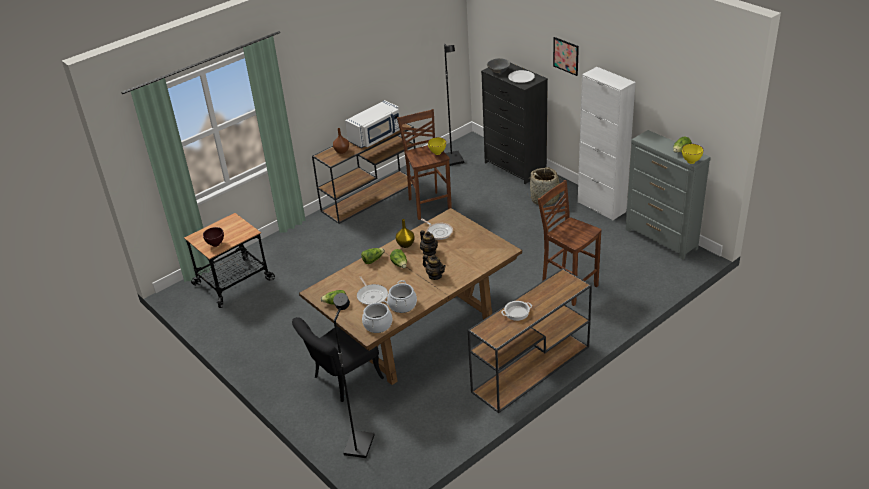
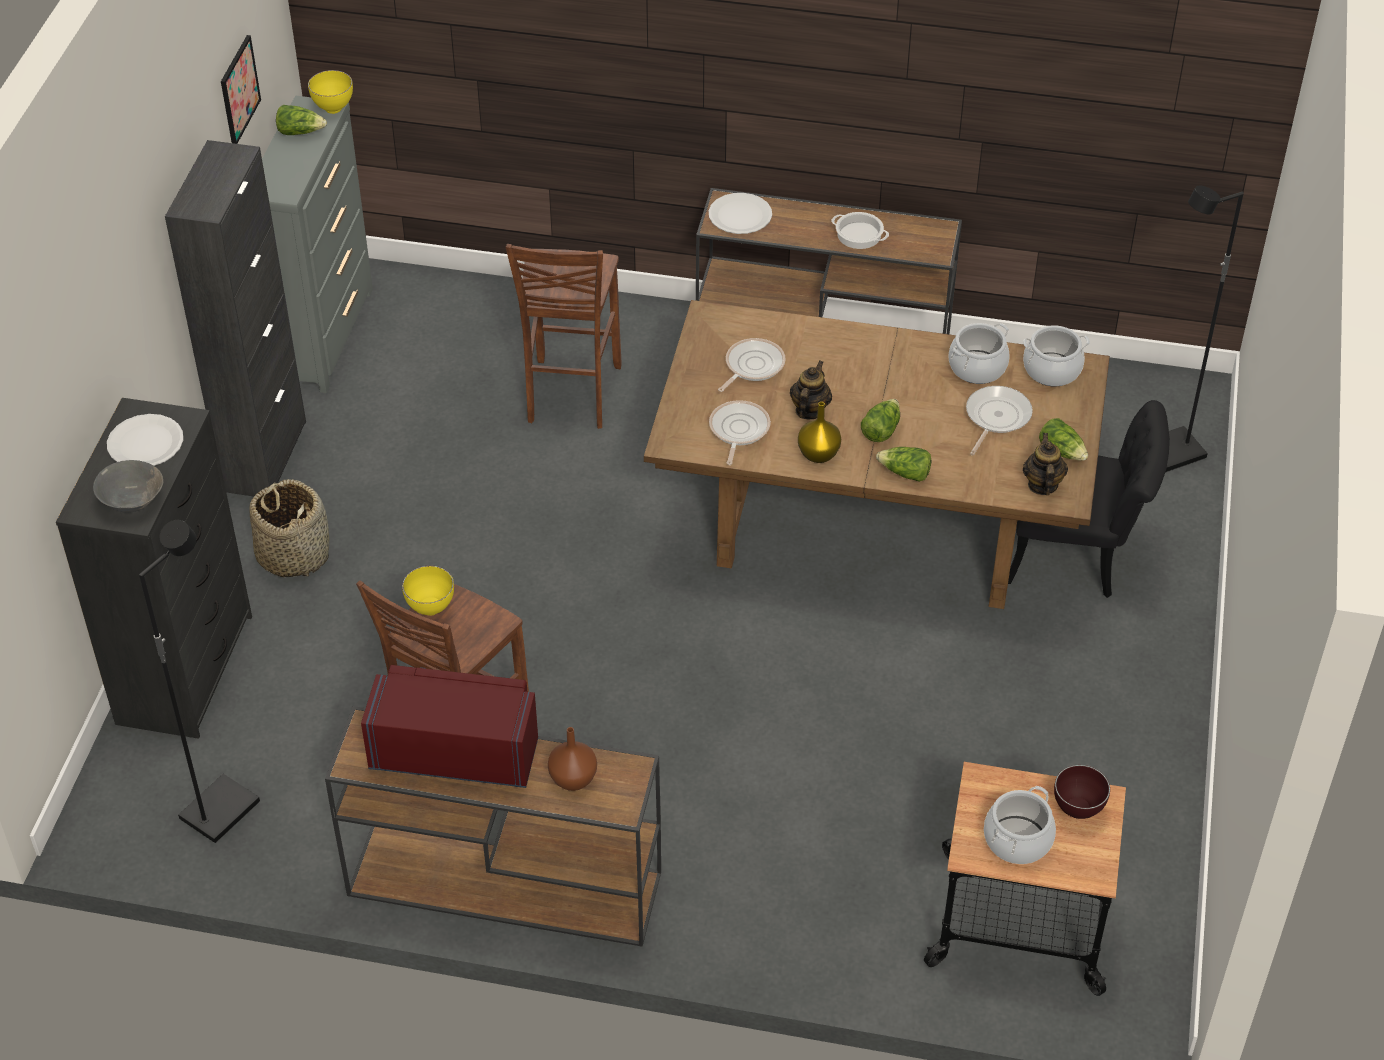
camera: 130 degrees left, 10 degrees up
white microwave [345,100,400,148] -> red microwave [361,665,538,788]
teapot [423,255,446,280] -> teapot moved to [1023,433,1068,495]
picture [553,37,579,76] -> picture moved to [221,35,261,144]
white cabinet [578,67,636,221] -> black cabinet [165,140,306,497]
none -> white plate [709,193,772,234]
none -> frying pan [718,338,786,392]
none -> cooking pot [984,786,1056,864]

